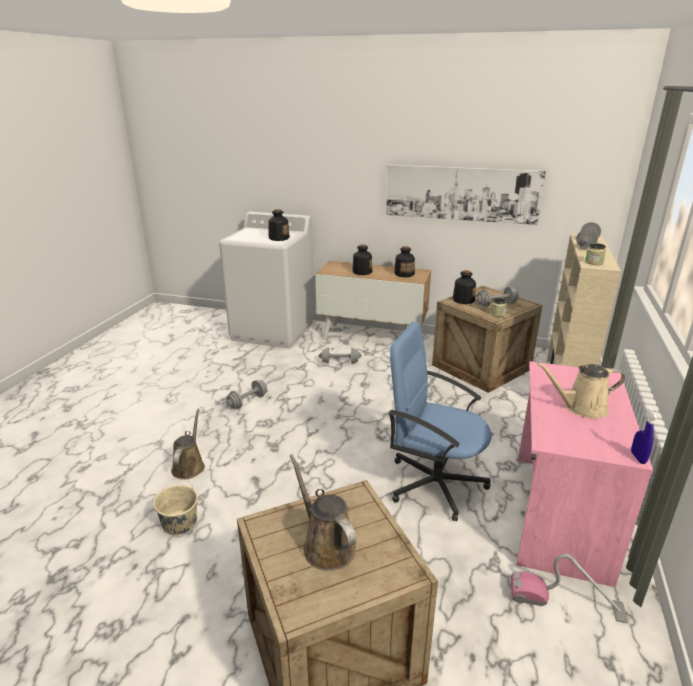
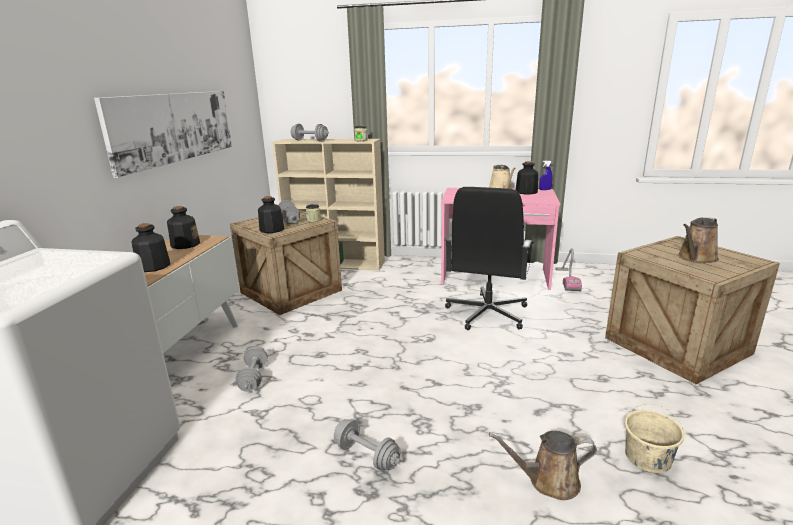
camera: 95 degrees left, 5 degrees down
bottle [268,209,290,241] -> bottle moved to [516,161,538,194]
blue office chair [388,322,492,521] -> black office chair [445,187,534,330]

